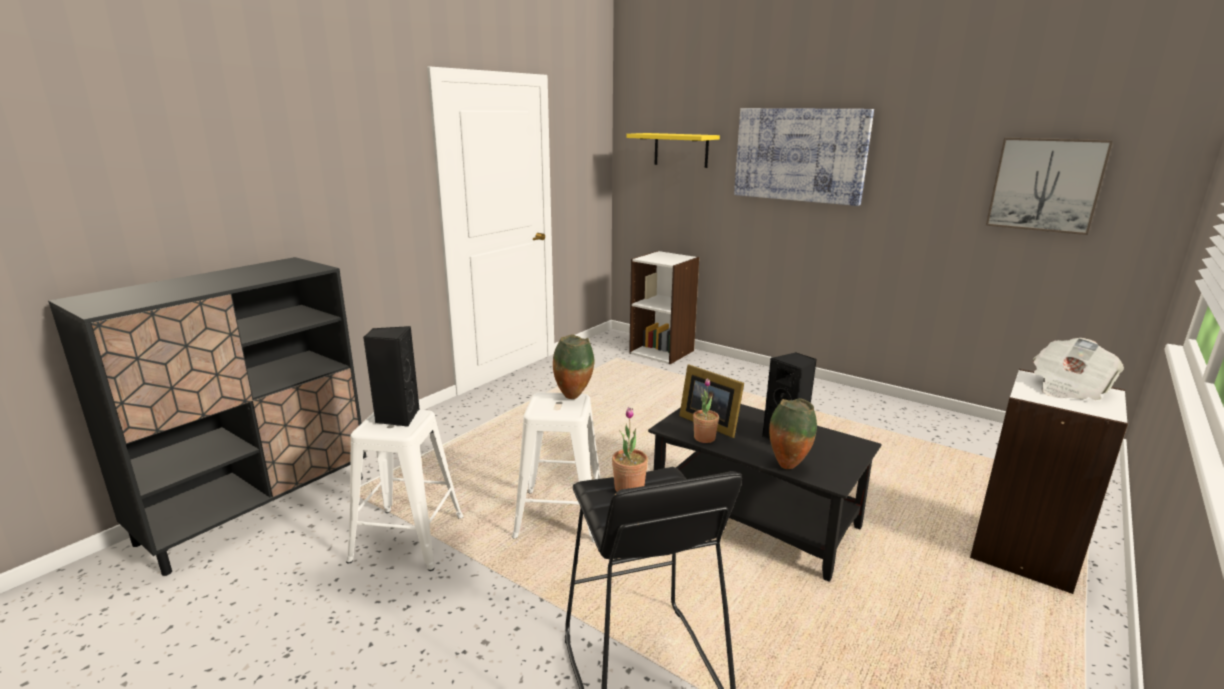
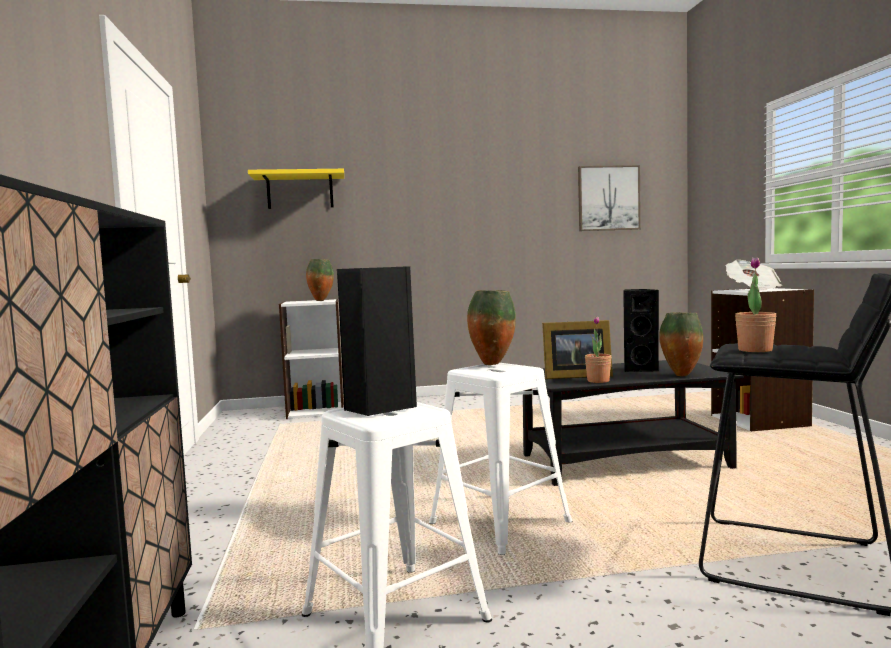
camera: 45 degrees left, 15 degrees down
picture [734,108,874,206] -> none
none -> vase [306,259,334,301]

